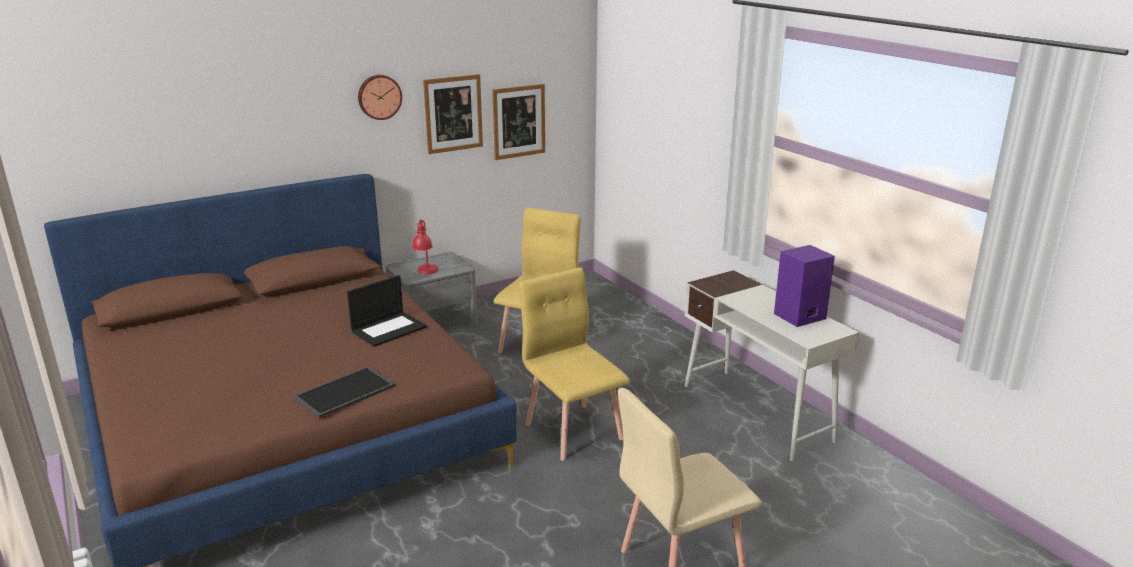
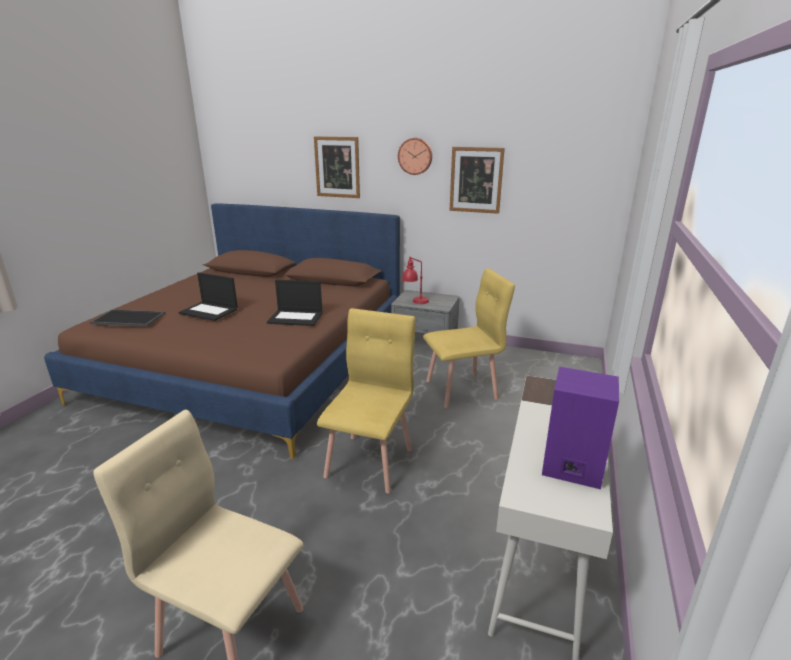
camera: 50 degrees right, 0 degrees up
tray [294,367,395,418] -> tray moved to [90,309,165,327]
picture [492,84,545,160] -> picture moved to [314,136,360,198]
none -> laptop [179,272,238,321]

